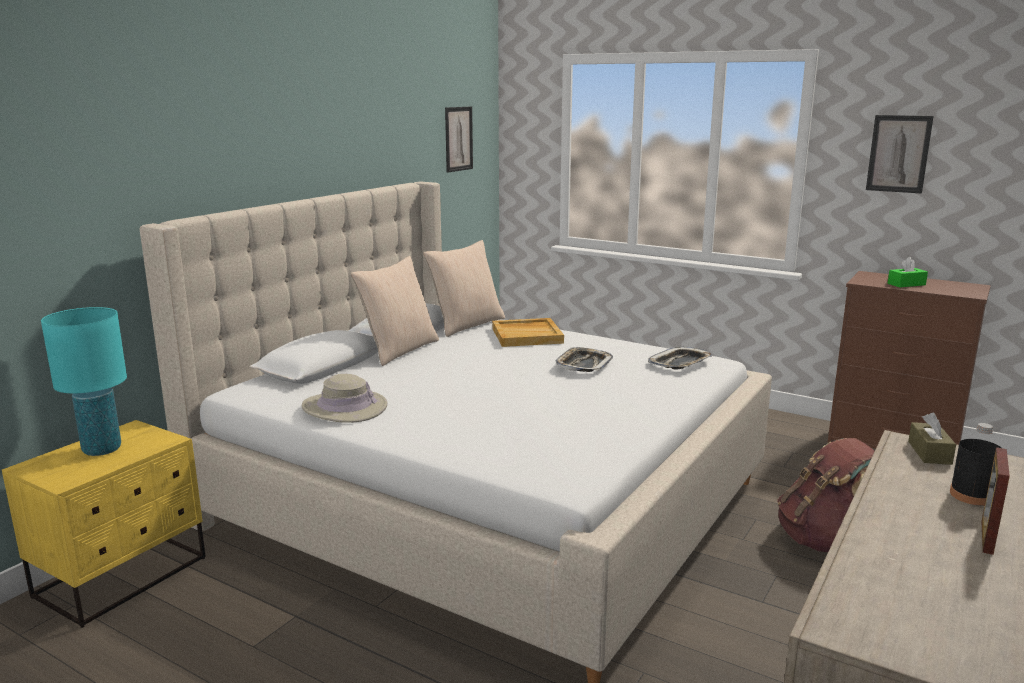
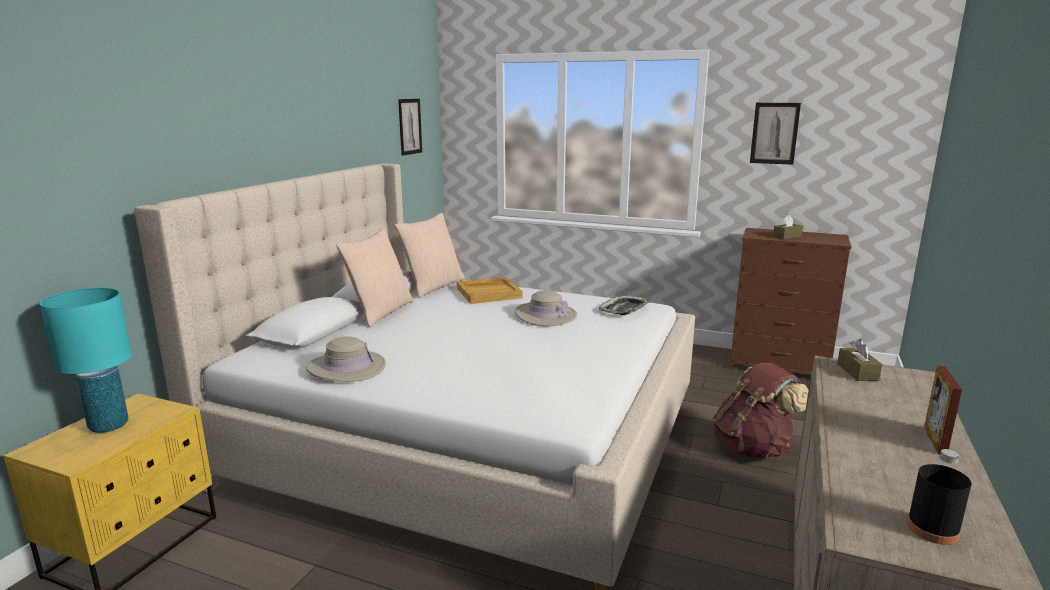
camera: 10 degrees left, 0 degrees up
tray [556,347,613,372] -> beige hat [515,290,577,326]
green tissue box [888,257,928,287] -> brown tissue box [773,215,803,239]
black bottle [950,423,1001,506] -> black bottle moved to [907,449,972,545]

